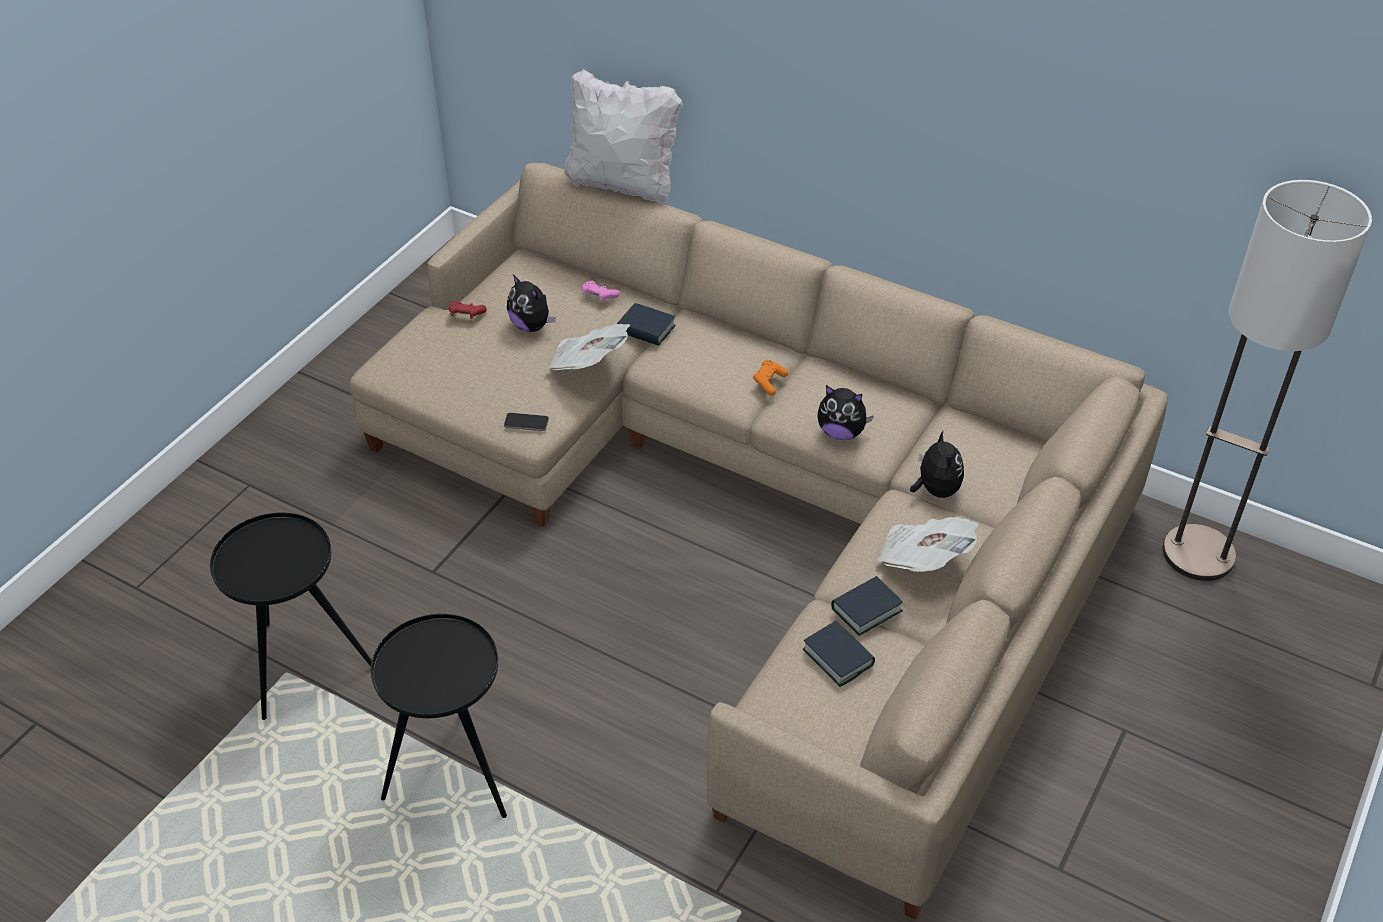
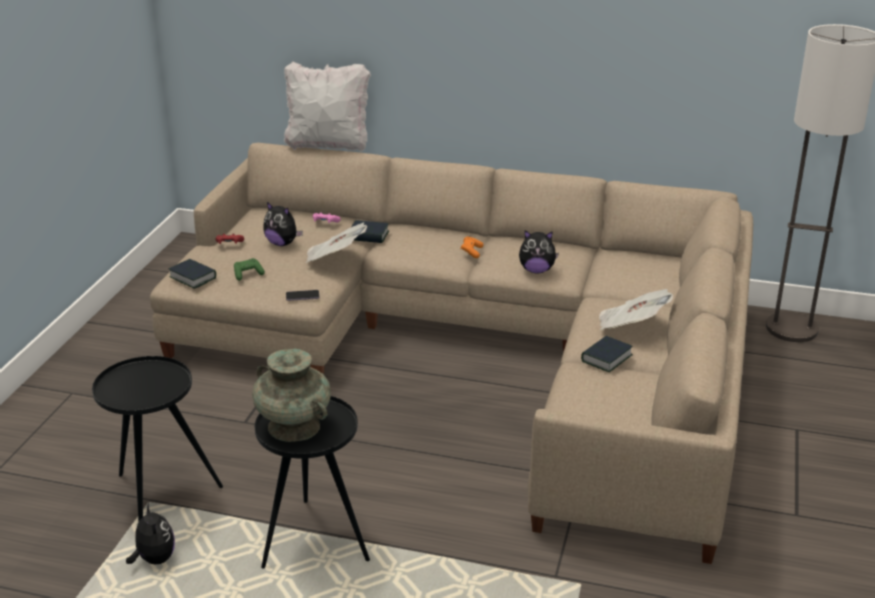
camera: 15 degrees left, 15 degrees down
book [803,620,875,687] -> book moved to [169,259,216,289]
plush toy [910,431,964,498] -> plush toy moved to [126,503,175,565]
none -> green game controller [234,258,265,281]
none -> turquoise vase [252,349,331,442]

